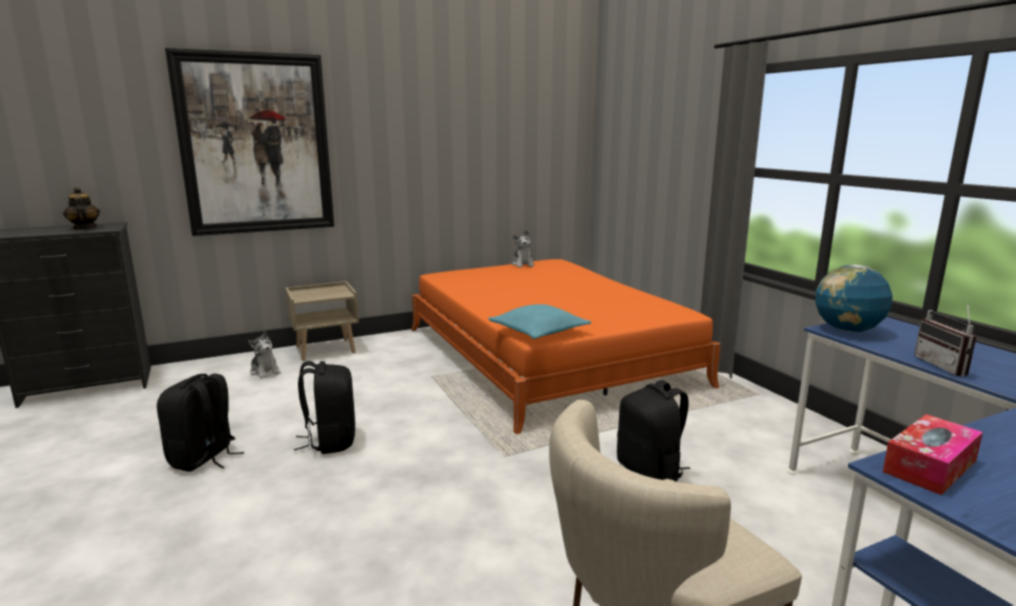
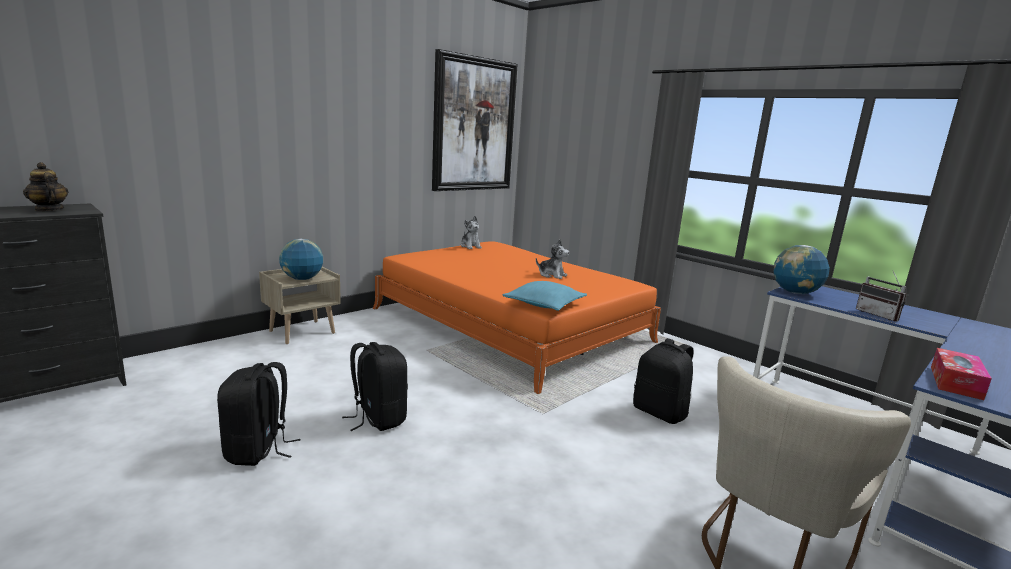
camera: 20 degrees left, 0 degrees up
picture [165,48,334,236] -> picture moved to [432,49,518,191]
plush toy [248,331,281,378] -> plush toy moved to [536,239,570,279]
none -> globe [279,239,323,280]

